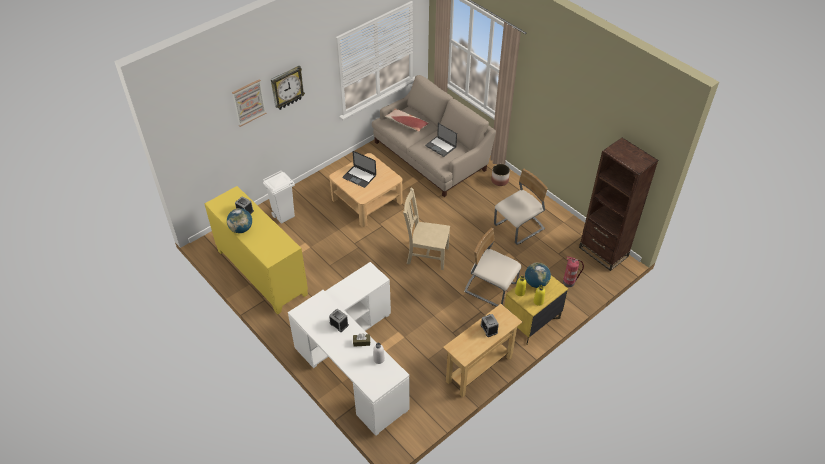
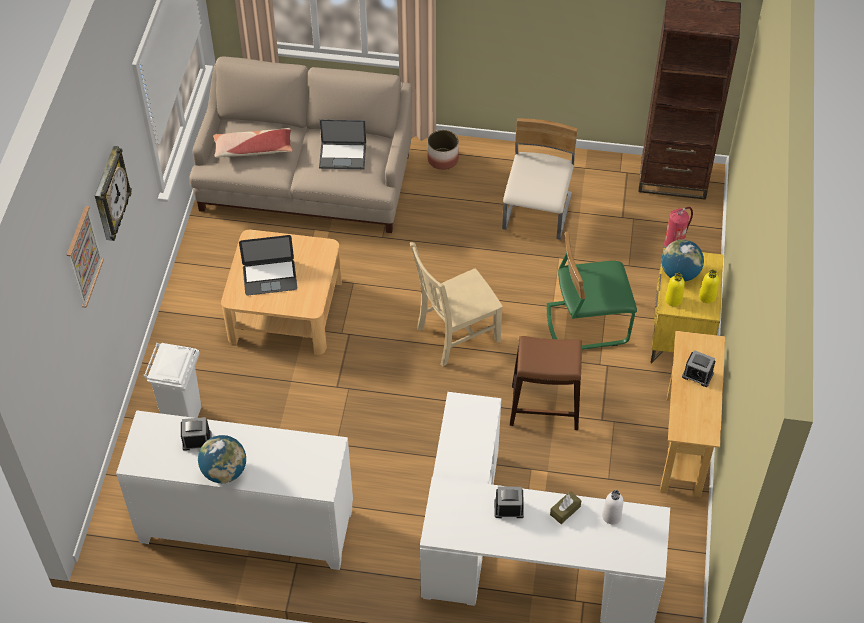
camera: 40 degrees left, 5 degrees up
yellow cabinet [205,186,308,315] -> white cabinet [116,410,353,570]
beige chair [464,228,522,307] -> green chair [547,231,637,350]
none -> brown stool [510,336,582,430]

